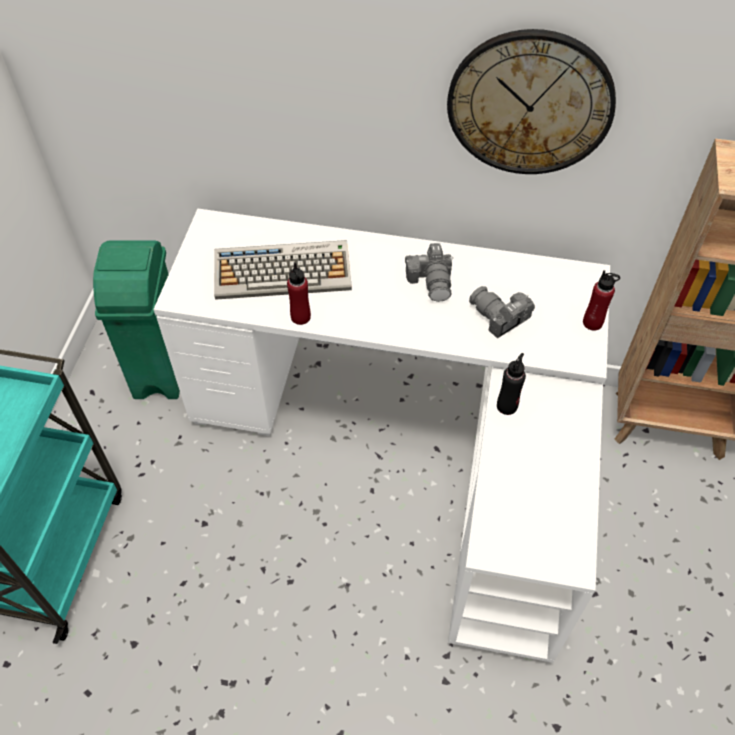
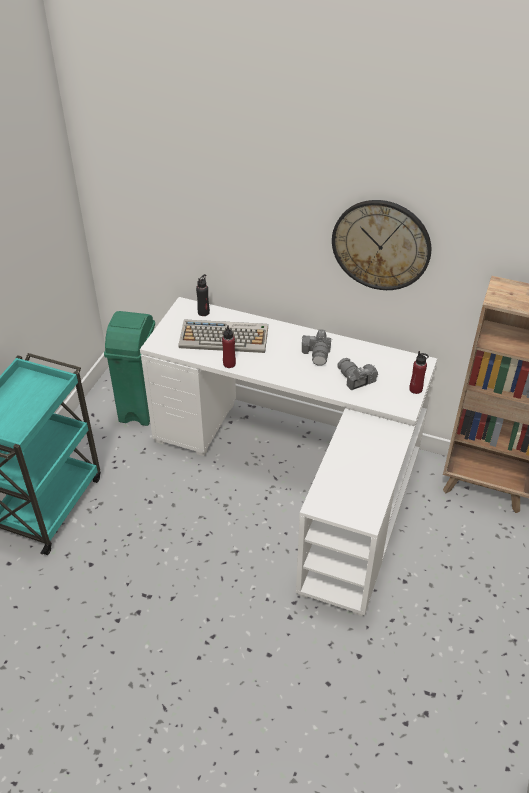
camera: 10 degrees right, 10 degrees down
black bottle [497,353,526,415] -> black bottle moved to [196,274,210,316]

